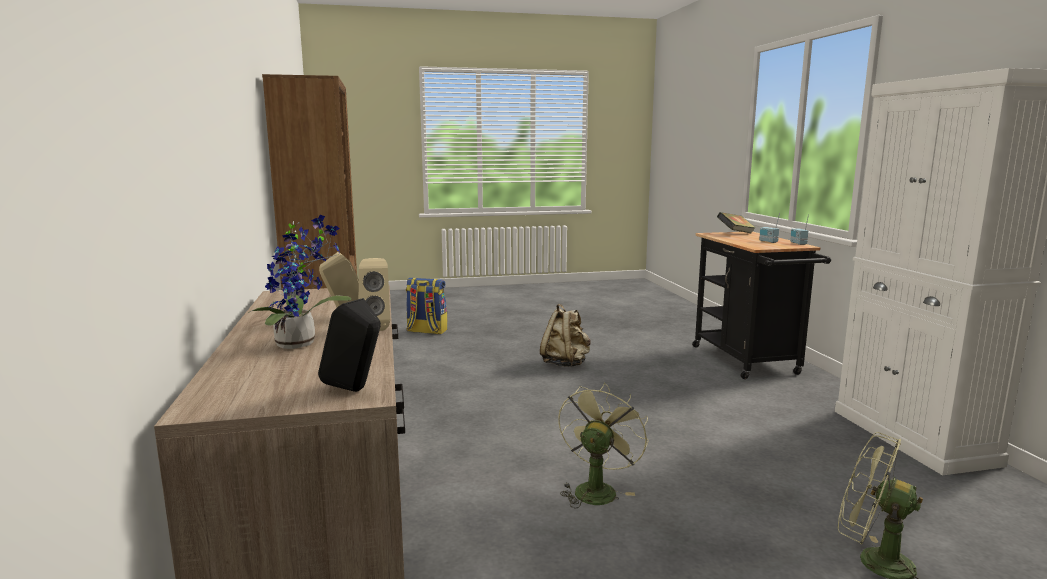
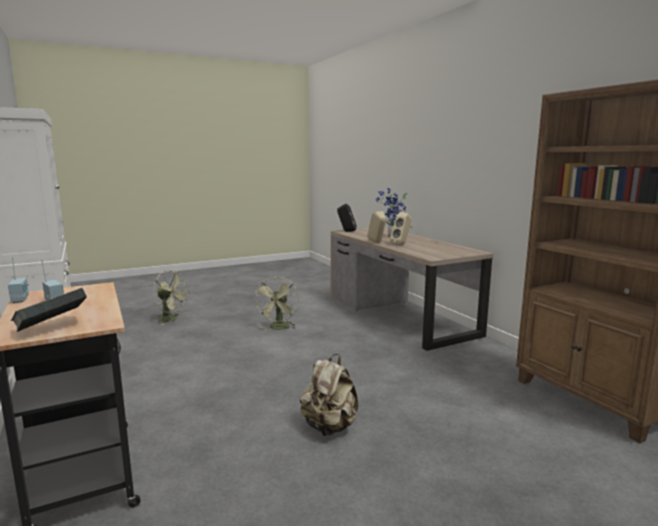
camera: 165 degrees right, 0 degrees up
backpack [406,278,447,334] -> none

